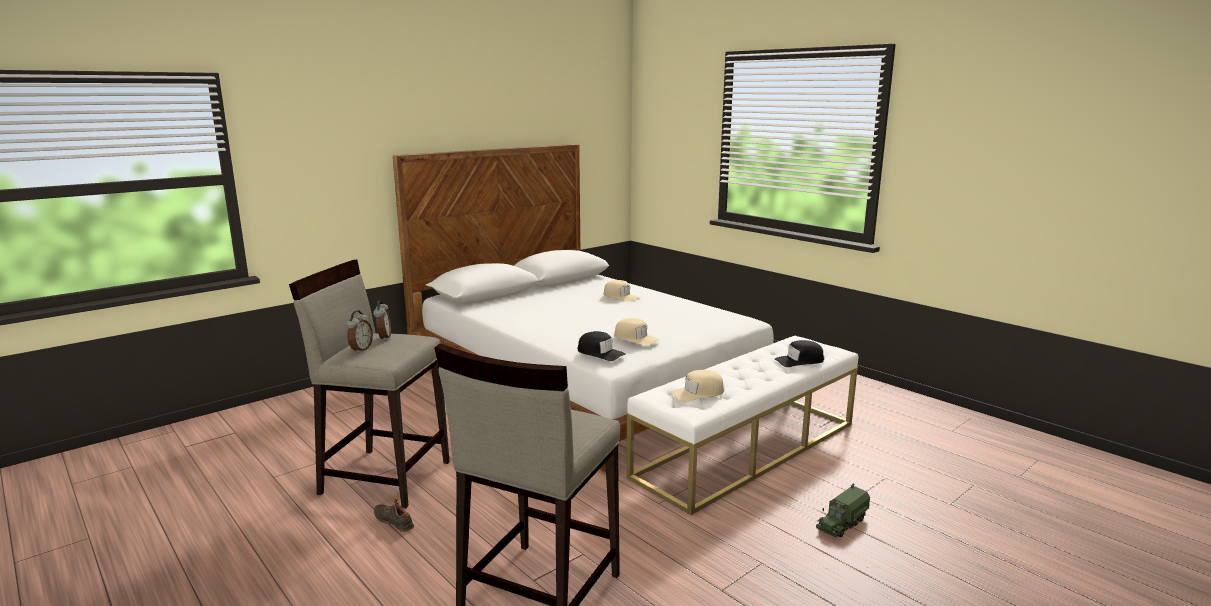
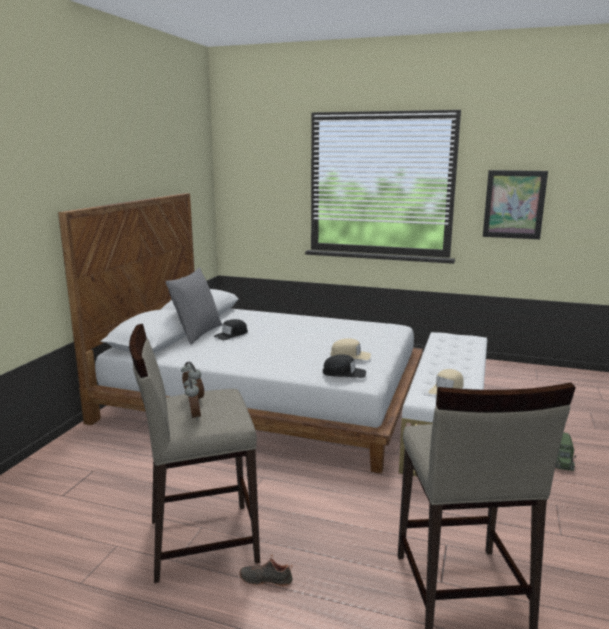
camera: 30 degrees left, 0 degrees up
beige cap [603,280,640,302] -> none
black cap [775,340,824,367] -> black cap moved to [214,319,248,340]
none -> grey pillow [165,267,222,345]
none -> picture [483,170,548,239]

